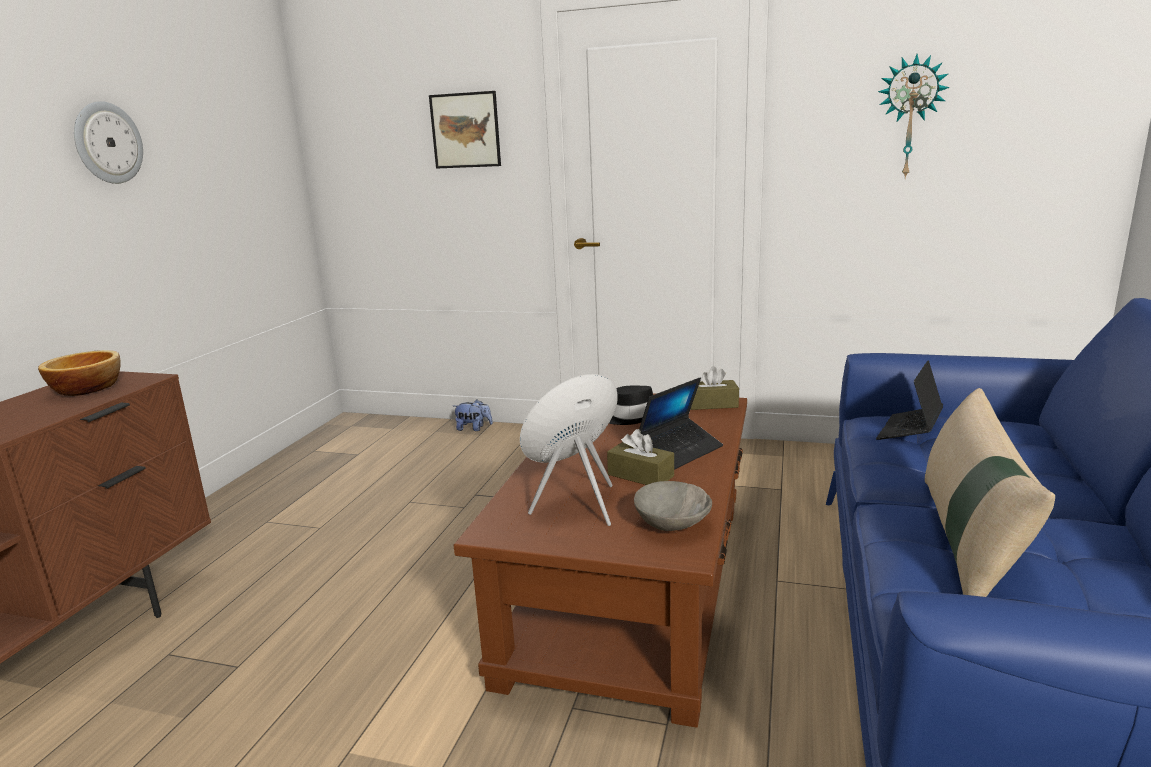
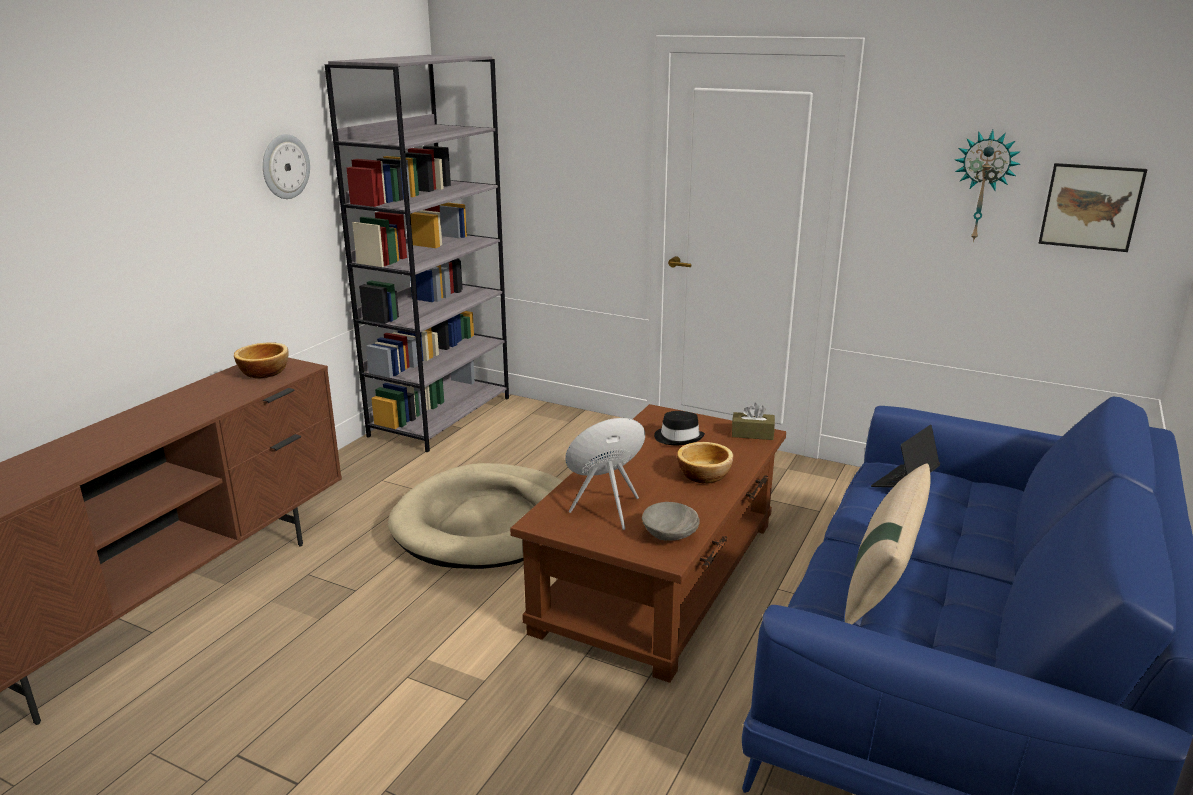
camera: 10 degrees right, 5 degrees up
picture [429,91,501,169] -> picture moved to [1039,163,1147,252]
plush toy [453,399,493,431] -> none
brown tissue box [607,429,674,485] -> none
laptop [639,378,723,470] -> bowl [677,442,733,483]
none -> grey bookcase [325,55,509,452]
none -> beige dog bed [388,463,563,569]

